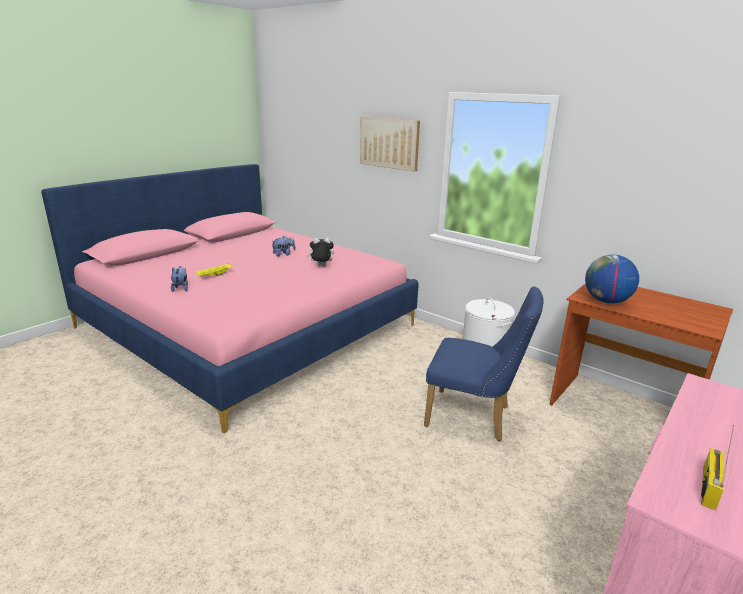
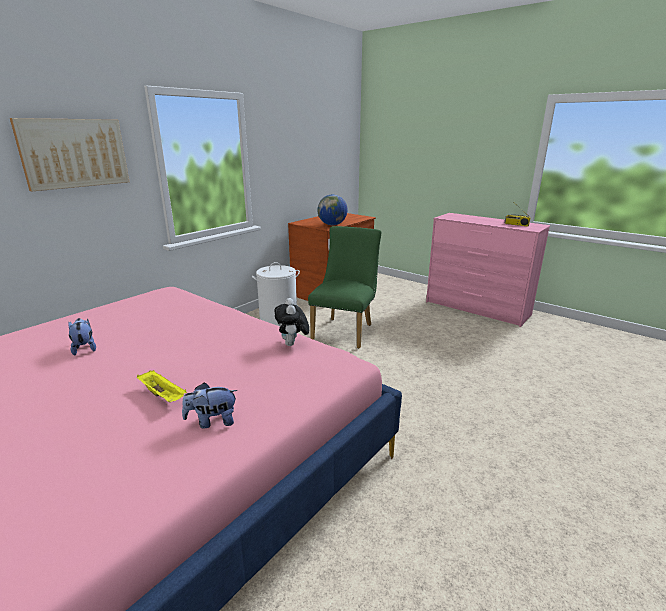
camera: 90 degrees left, 0 degrees up
plush toy [307,237,334,267] -> plush toy moved to [274,298,309,346]
blue chair [424,286,544,441] -> green chair [308,226,382,349]

